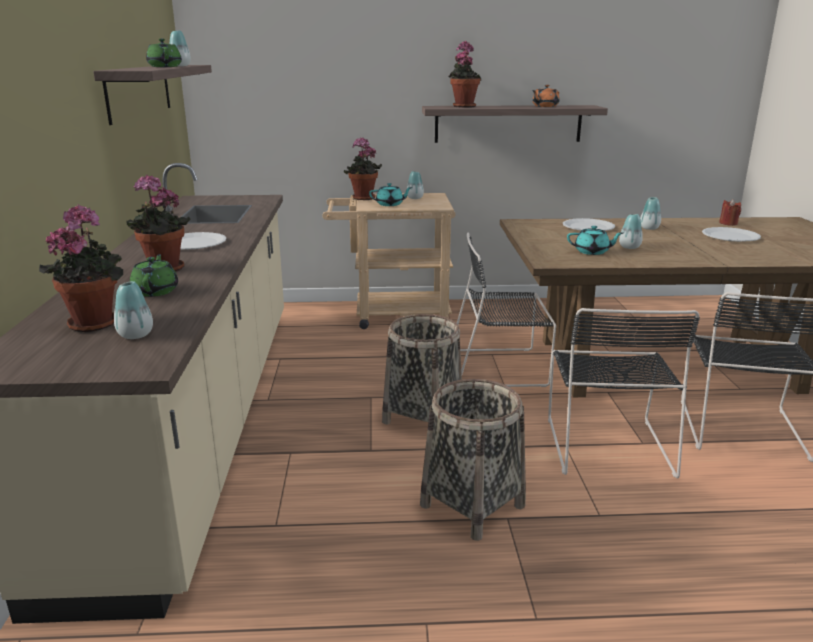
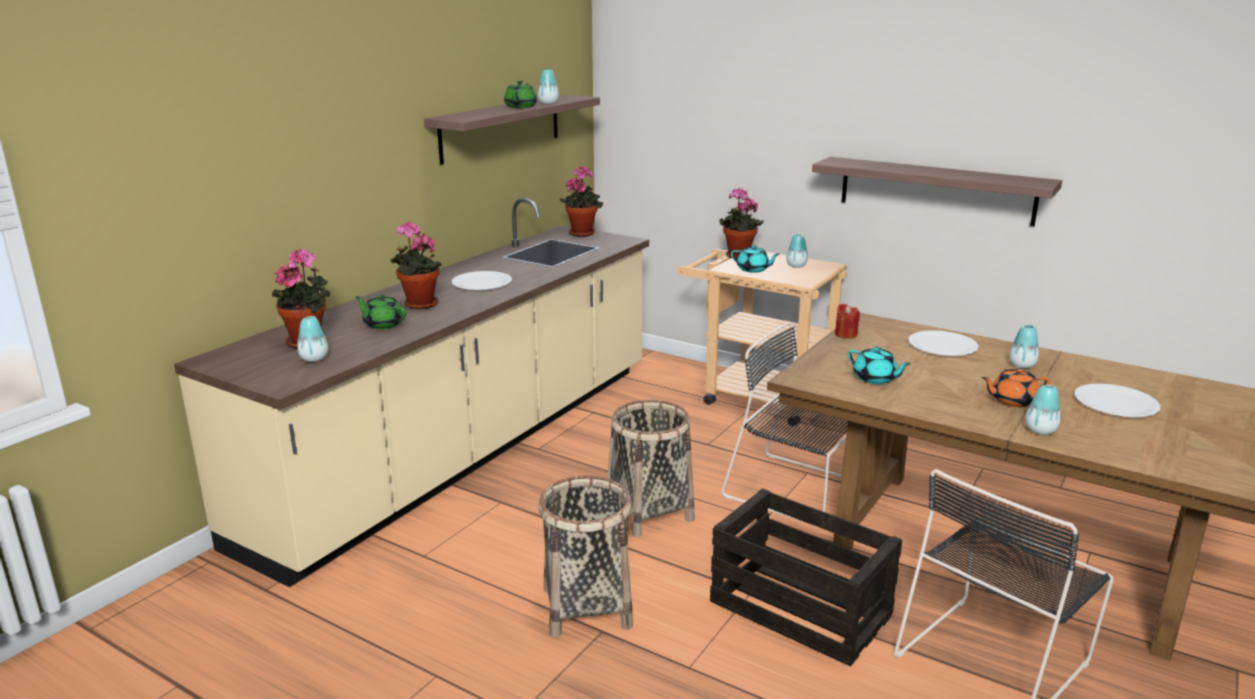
camera: 35 degrees right, 0 degrees up
green teapot [130,254,178,297] -> green teapot turned 90 degrees counterclockwise [355,295,406,329]
potted plant [449,41,482,108] -> potted plant moved to [560,166,603,237]
orange teapot [532,85,560,107] -> orange teapot moved to [981,368,1050,407]
black chair [548,308,700,479] -> crate [710,488,902,667]
vase [619,214,643,249] -> vase moved to [1025,385,1061,435]
red candle [719,199,741,226] -> red candle moved to [835,304,860,339]

